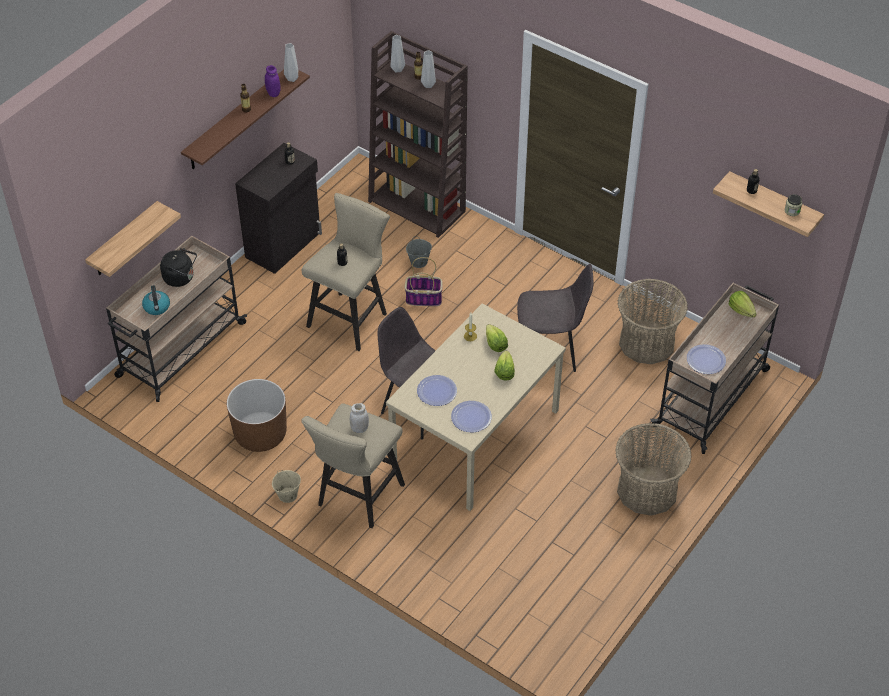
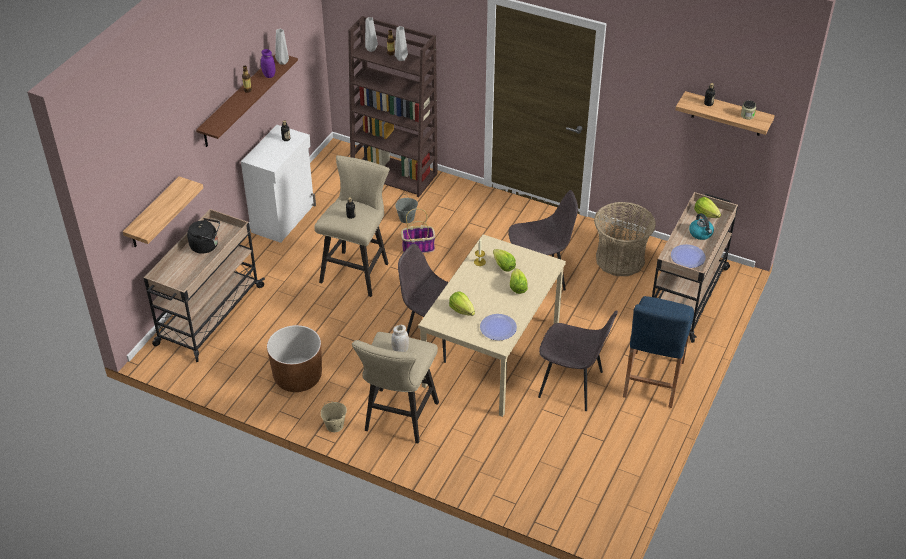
camera: 10 degrees left, 5 degrees down
kettle [142,285,170,315] -> kettle moved to [689,213,714,240]
black cabinet [235,143,322,274] -> white cabinet [241,125,316,243]
plate [417,375,457,406] -> lettuce [449,291,475,316]
basket [615,423,692,516] -> blue stool [623,296,694,408]
none -> grey chair [538,310,618,411]

